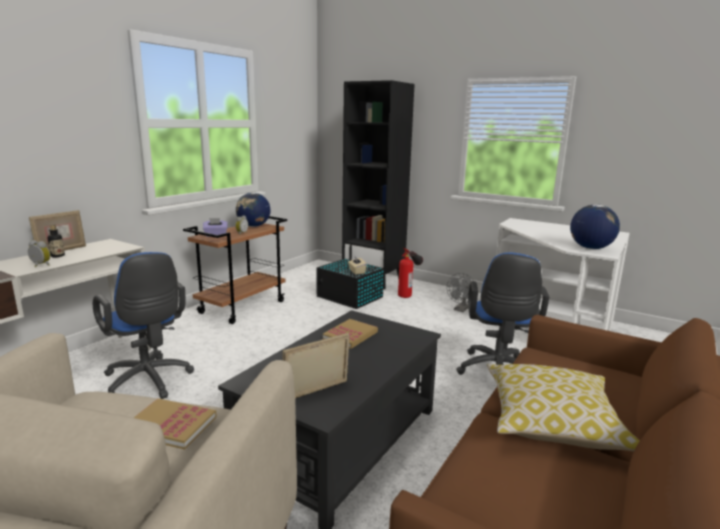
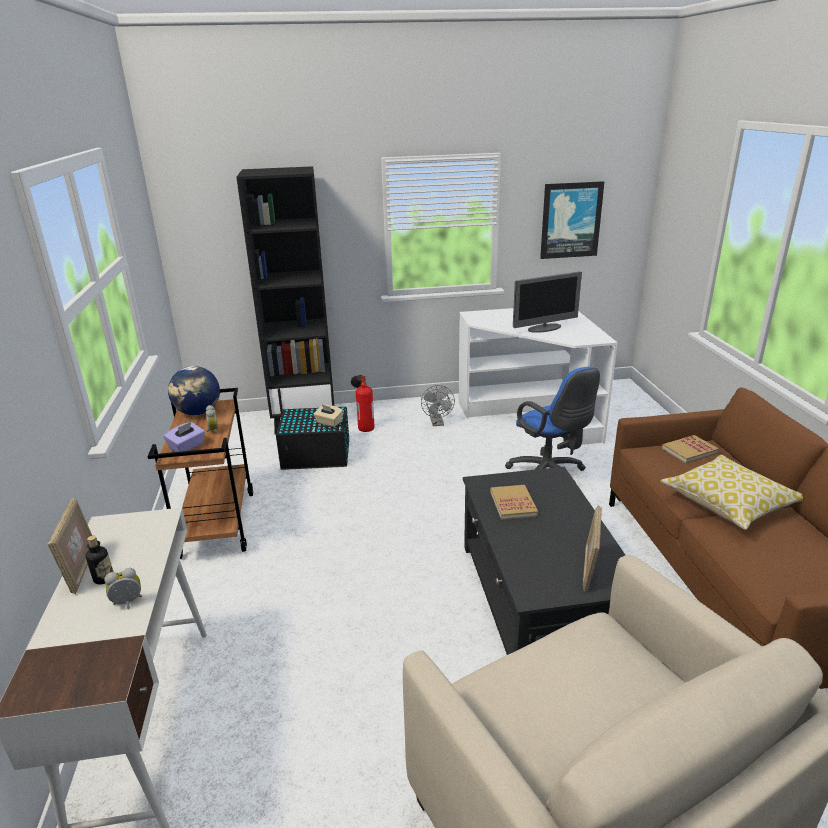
camera: 40 degrees left, 10 degrees up
blue office chair [93,252,194,399] -> none
book [134,398,217,450] -> book moved to [662,435,719,463]
globe [570,204,620,249] -> none
none -> monitor [513,271,582,333]
none -> picture [540,181,604,259]

